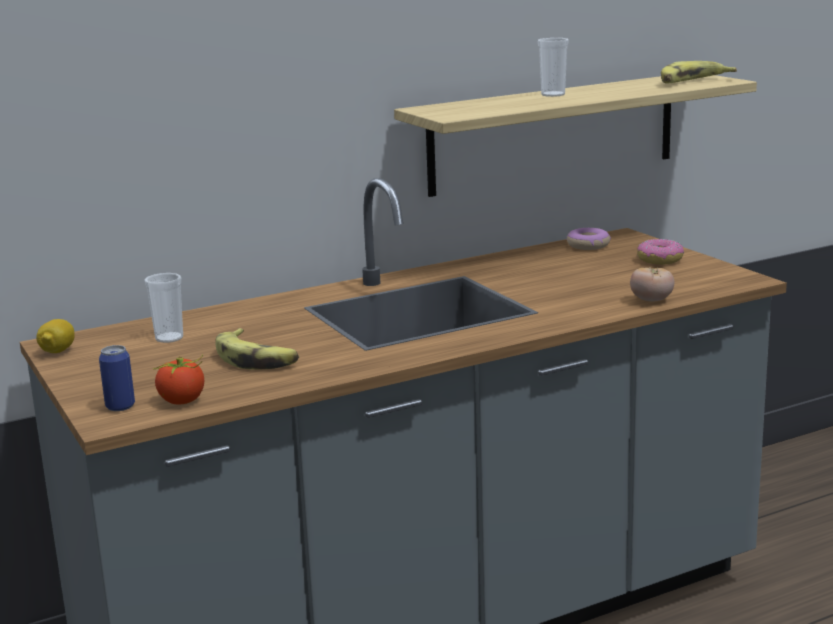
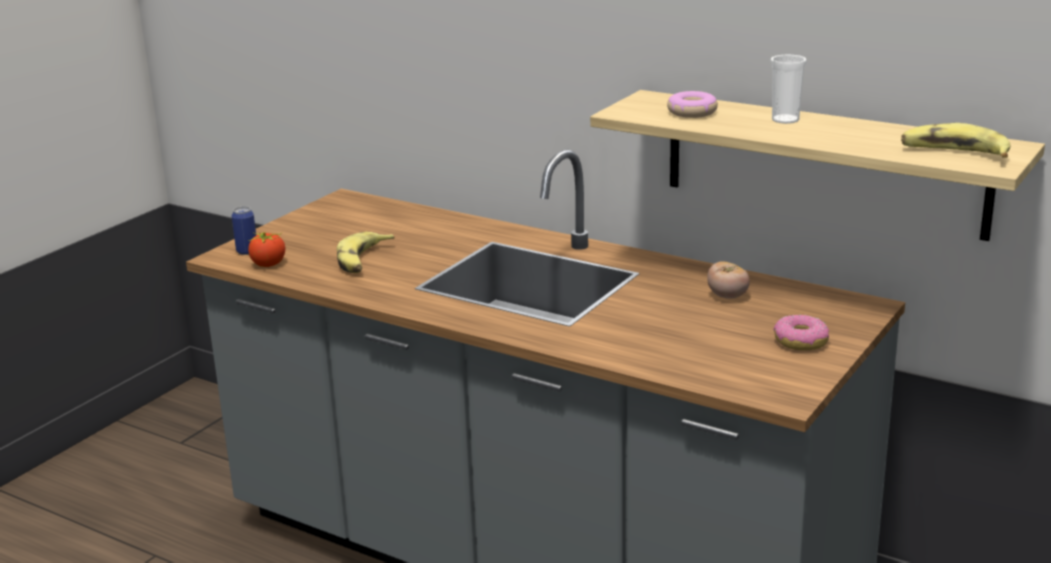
camera: 60 degrees right, 5 degrees up
lemon [36,319,75,353] -> none
cup [144,273,183,343] -> none
donut [566,228,611,250] -> donut moved to [667,91,718,118]
tomato [630,267,674,302] -> tomato moved to [707,261,750,299]

